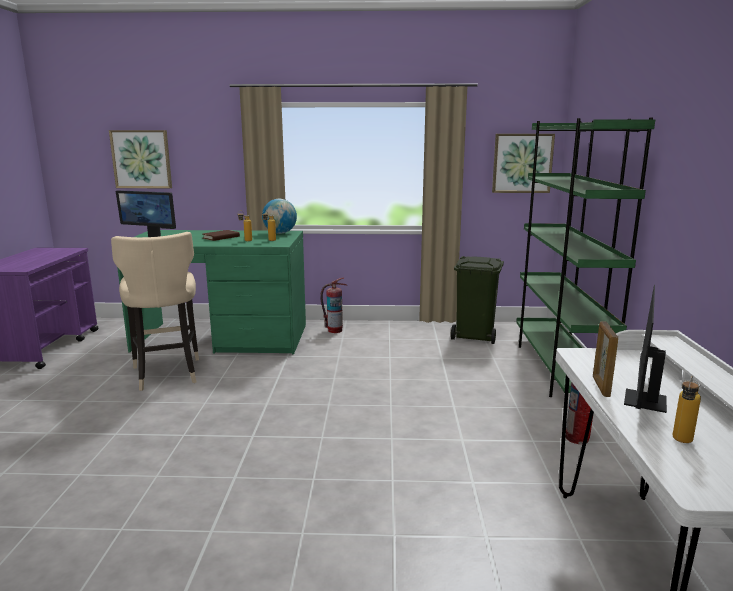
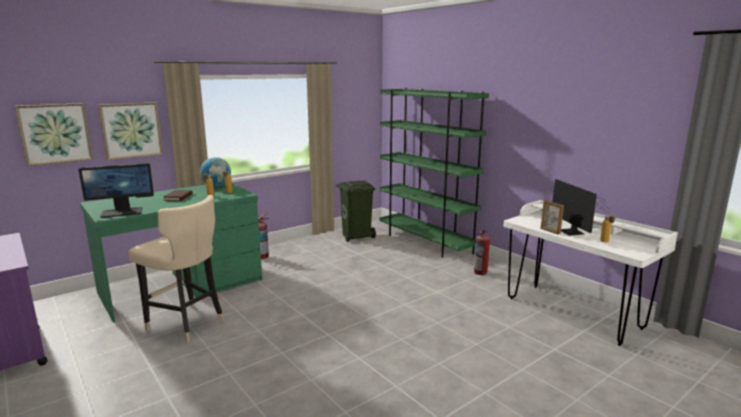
camera: 40 degrees left, 0 degrees up
picture [492,134,555,193] -> picture moved to [98,102,163,160]

